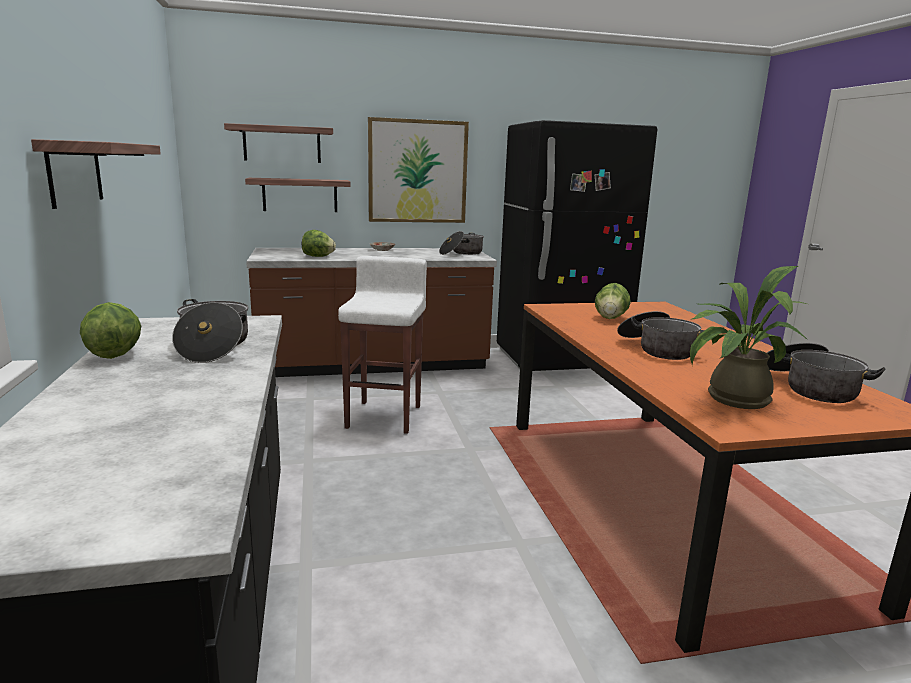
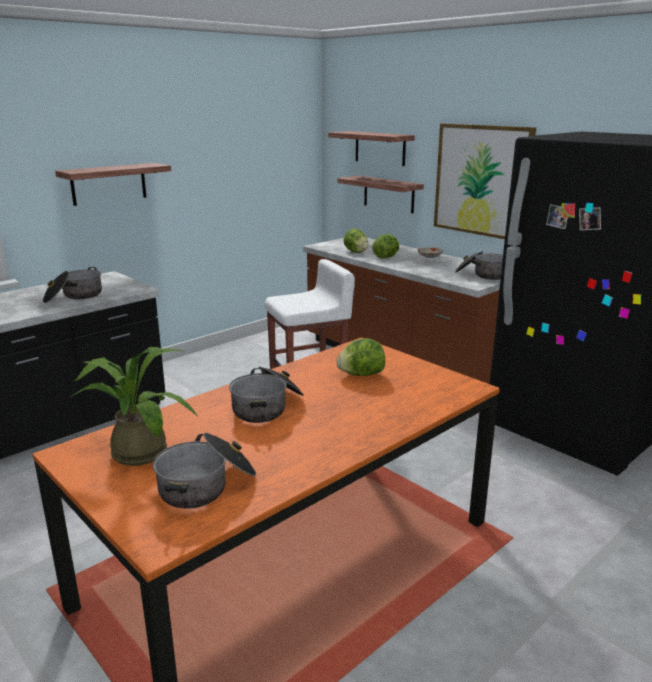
camera: 60 degrees right, 5 degrees up
lettuce [80,302,141,359] -> lettuce moved to [372,234,399,258]

